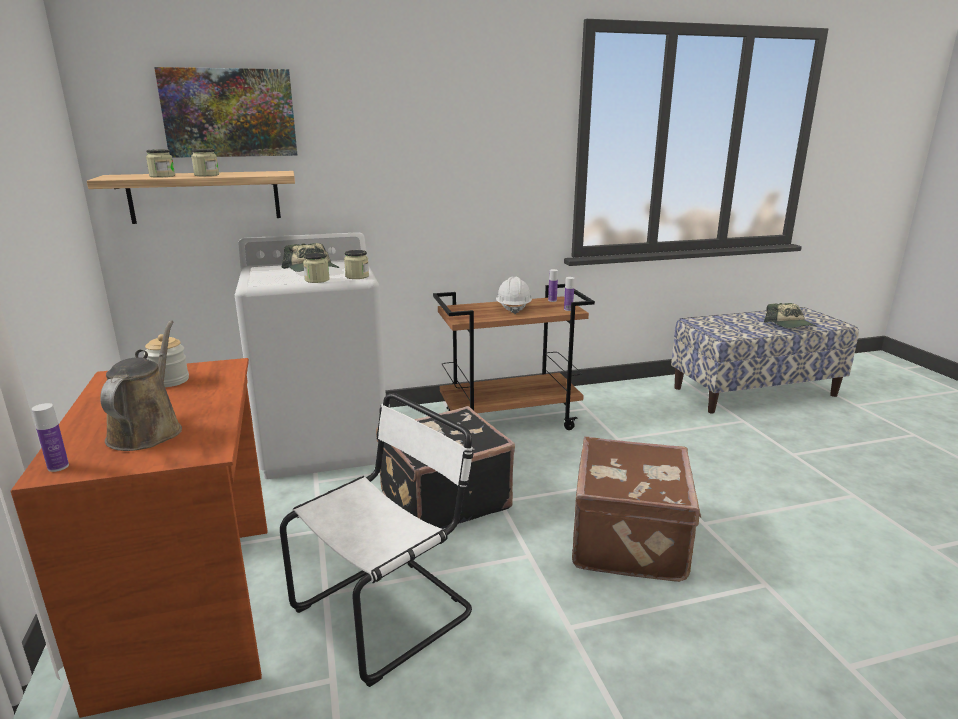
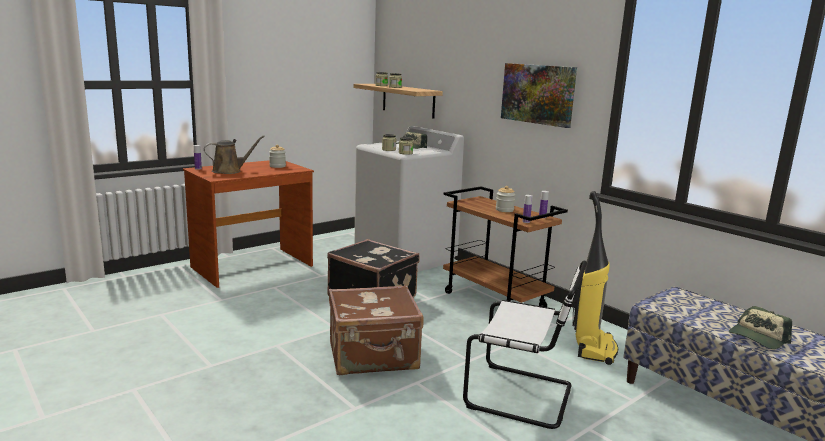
camera: 65 degrees right, 5 degrees down
picture [154,67,298,158] -> picture moved to [501,63,577,128]
white chair [280,393,473,687] -> white chair moved to [463,261,587,429]
white hard hat [496,277,532,314] -> jar [496,186,515,212]
none -> vacuum cleaner [572,191,618,365]

